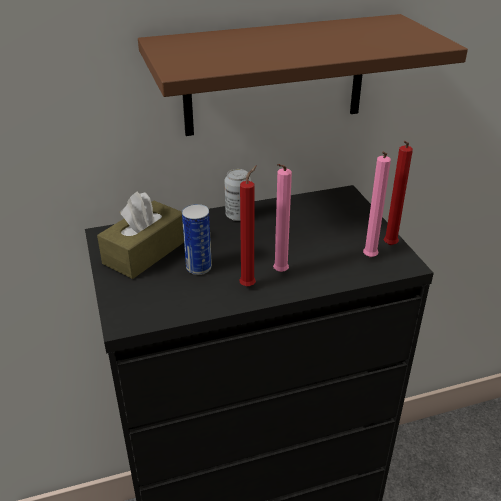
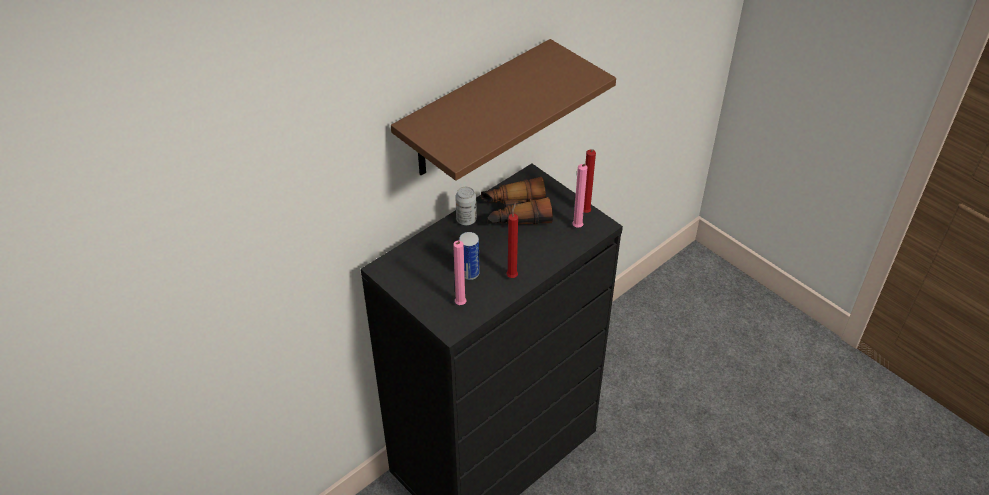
camera: 25 degrees left, 10 degrees up
brown tissue box [97,191,184,279] -> none
pink candle [273,164,292,272] -> pink candle moved to [453,241,466,305]
none -> binoculars [481,177,553,224]

